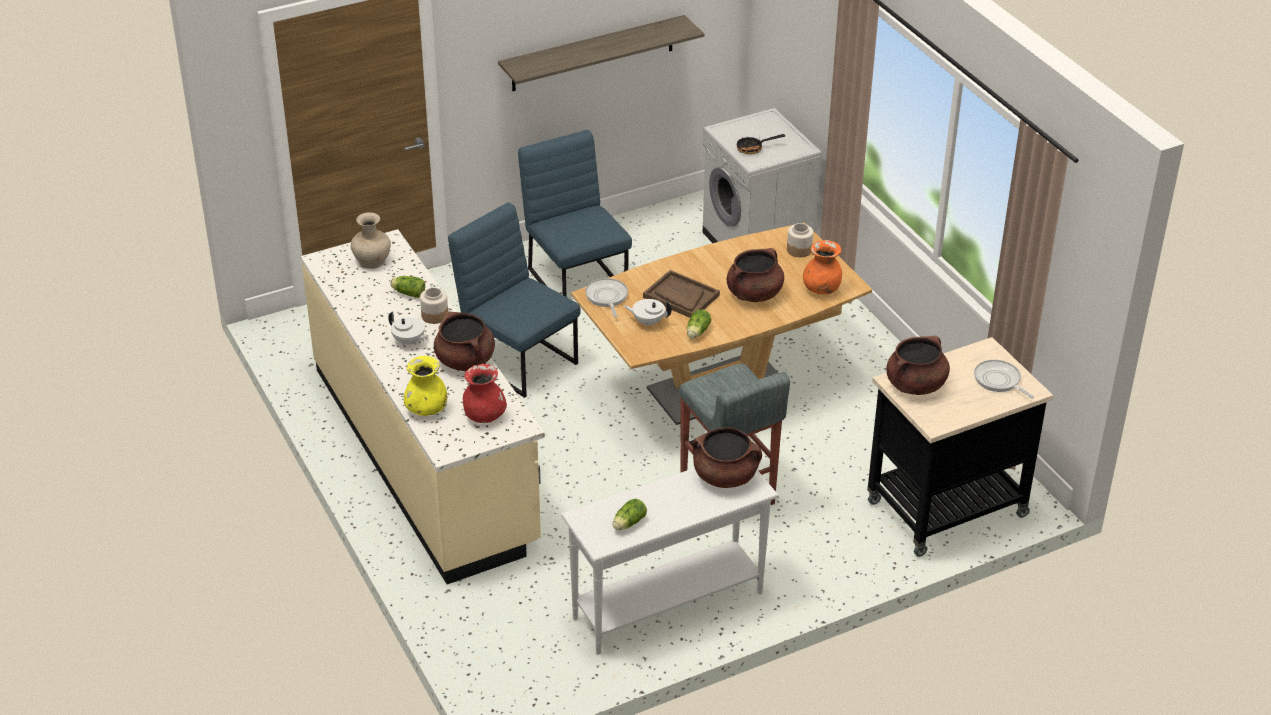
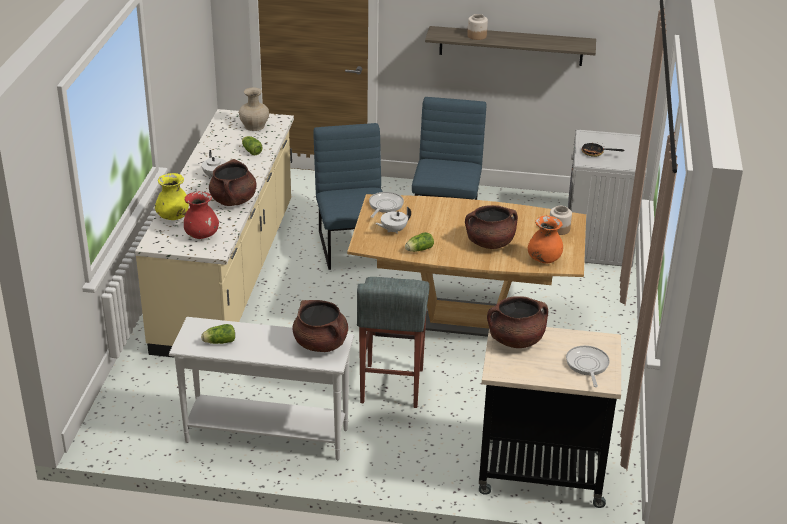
camera: 35 degrees right, 5 degrees down
jar [420,287,448,324] -> jar moved to [467,14,488,40]
white teapot [624,299,672,327] -> white teapot turned 75 degrees counterclockwise [375,207,411,234]
brown tray [643,270,720,318] -> none

